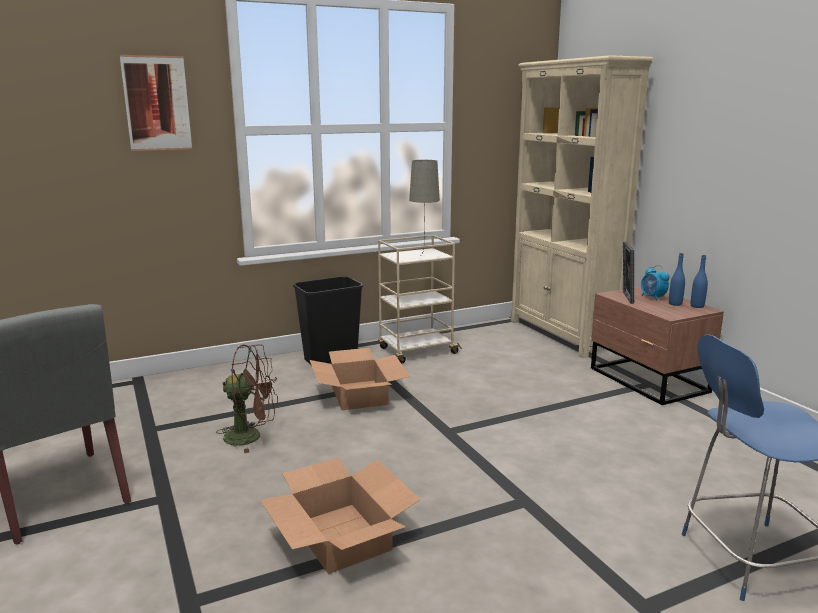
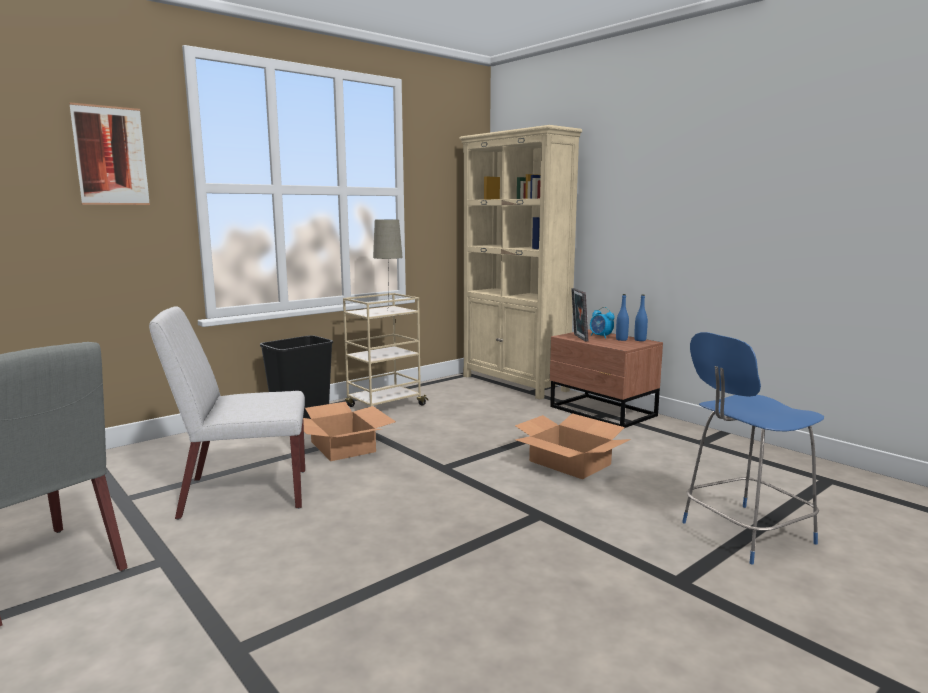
camera: 15 degrees left, 5 degrees down
brown fan [216,344,278,453] -> white chair [149,307,305,520]
cardboard box [260,457,420,574] -> cardboard box moved to [515,413,631,479]

